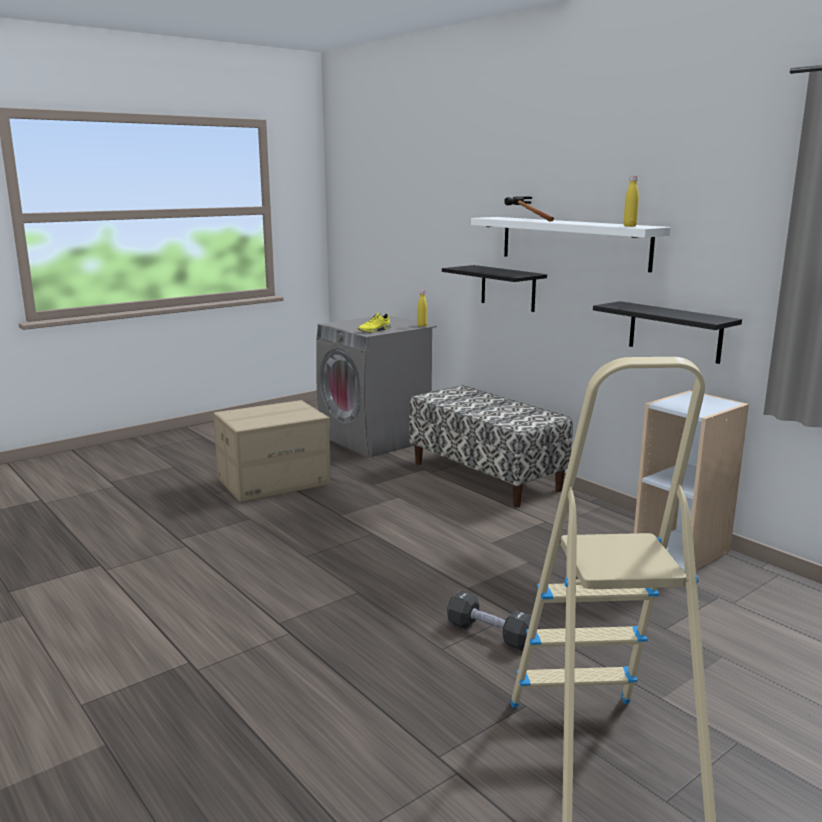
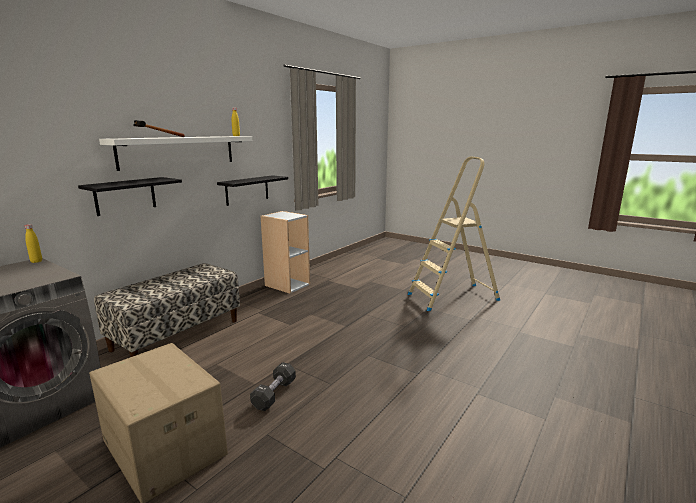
camera: 105 degrees left, 0 degrees up
yellow shoe [358,313,391,332] -> none
black dumbbell [447,590,531,651] -> black dumbbell moved to [250,362,296,411]

